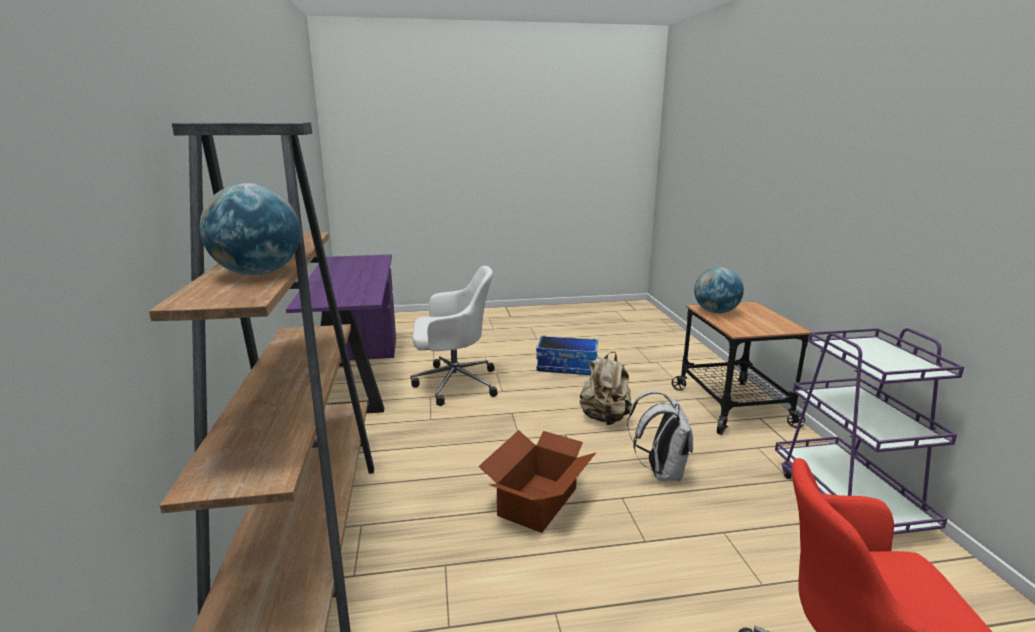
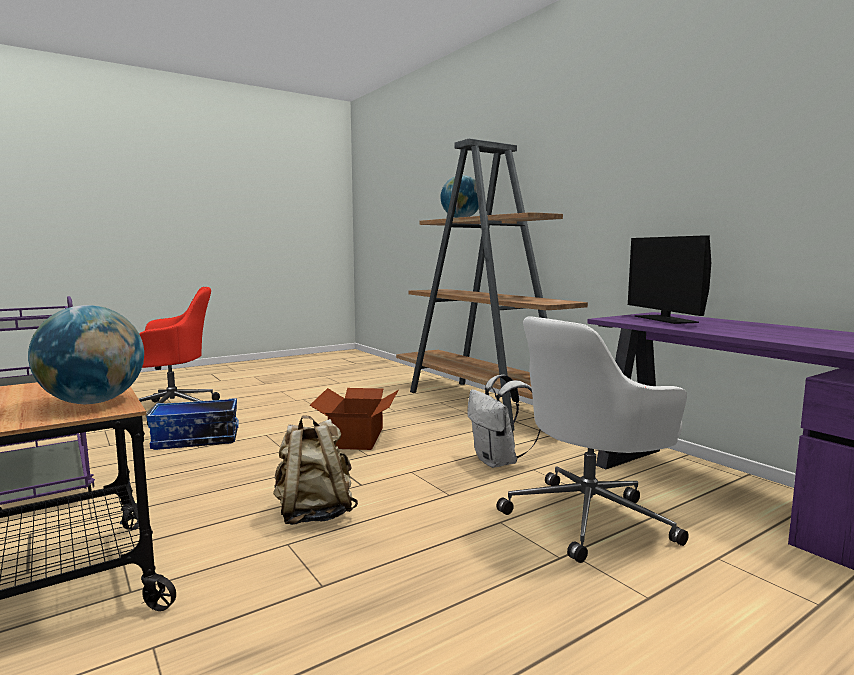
camera: 155 degrees right, 10 degrees down
storage box [536,336,598,375] -> storage box moved to [147,398,239,450]
white backpack [627,390,693,482] -> white backpack moved to [467,374,540,468]
none -> monitor [628,235,711,324]

